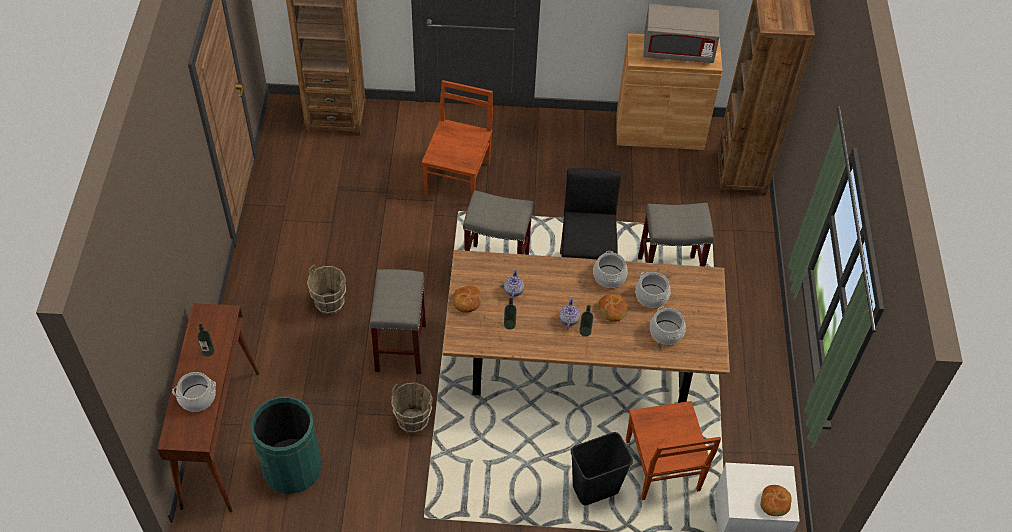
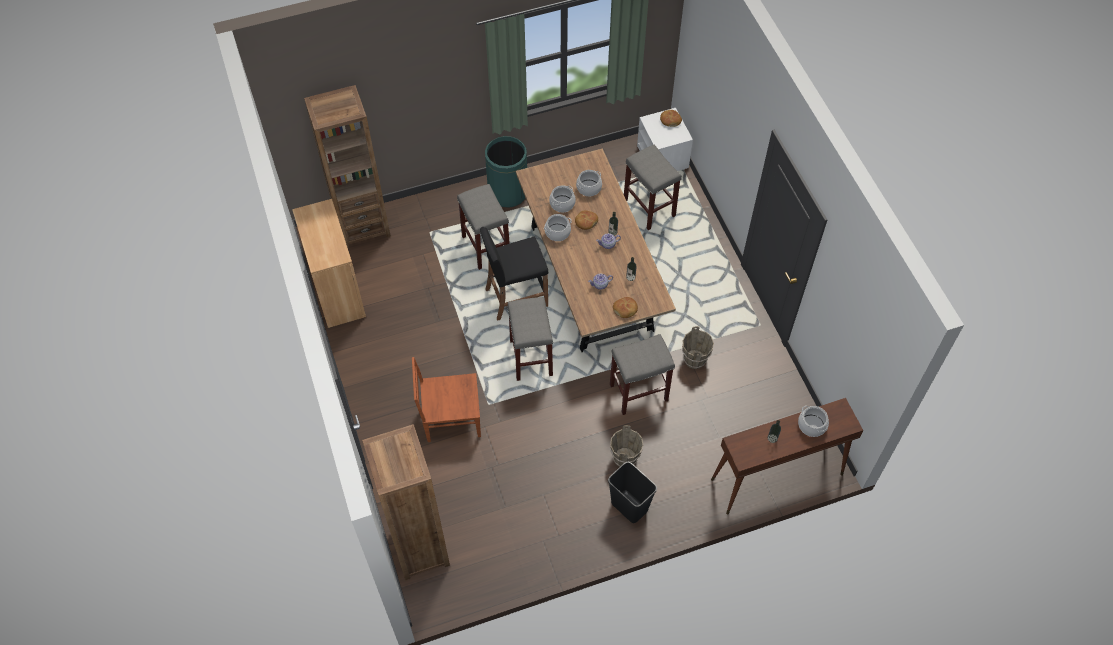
camera: 110 degrees left, 5 degrees up
green trash can [250,397,322,494] -> green trash can moved to [485,136,527,208]
black trash can [571,432,633,505] -> black trash can moved to [608,462,657,523]
brown chair [626,401,721,500] -> grey stool [624,145,682,230]
grey microwave [643,4,720,63] -> none

